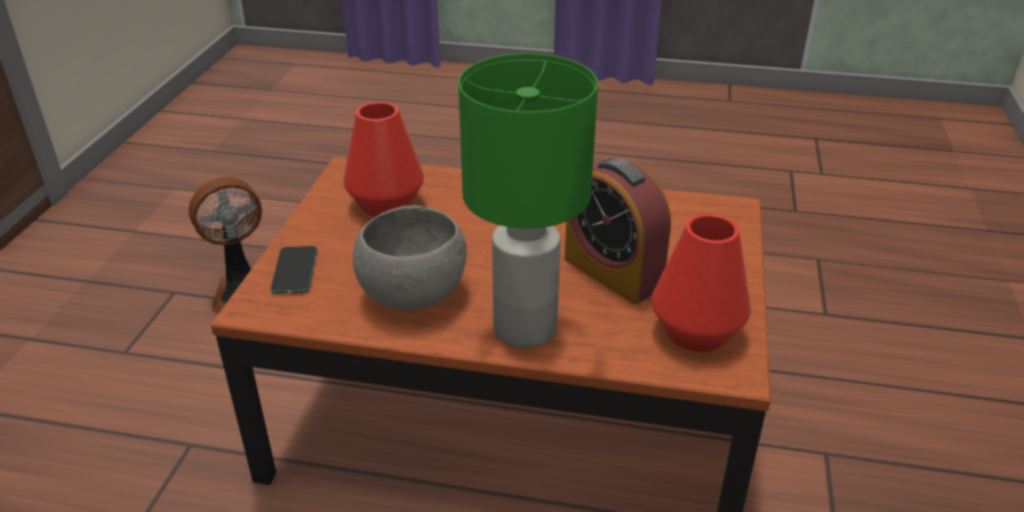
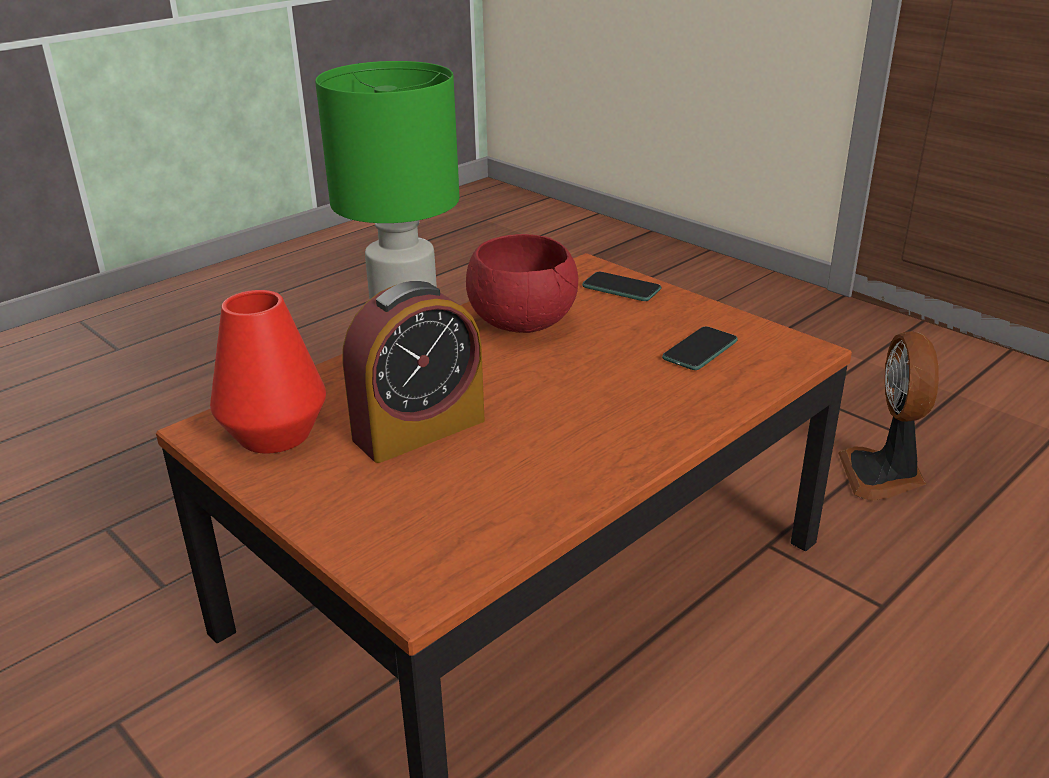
camera: 125 degrees right, 5 degrees down
red vase [343,102,424,217] -> phone [662,326,738,370]
grey bowl [353,205,467,310] -> red bowl [466,234,578,333]
alarm clock [565,158,671,304] -> alarm clock turned 150 degrees clockwise [342,281,485,463]

